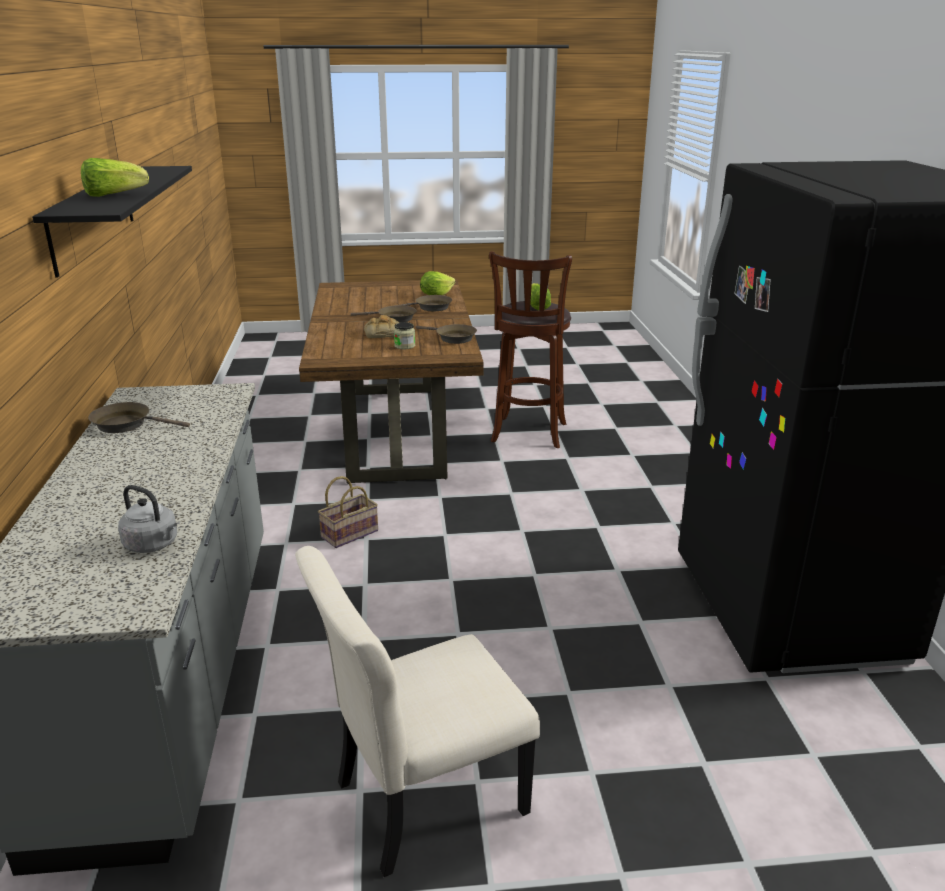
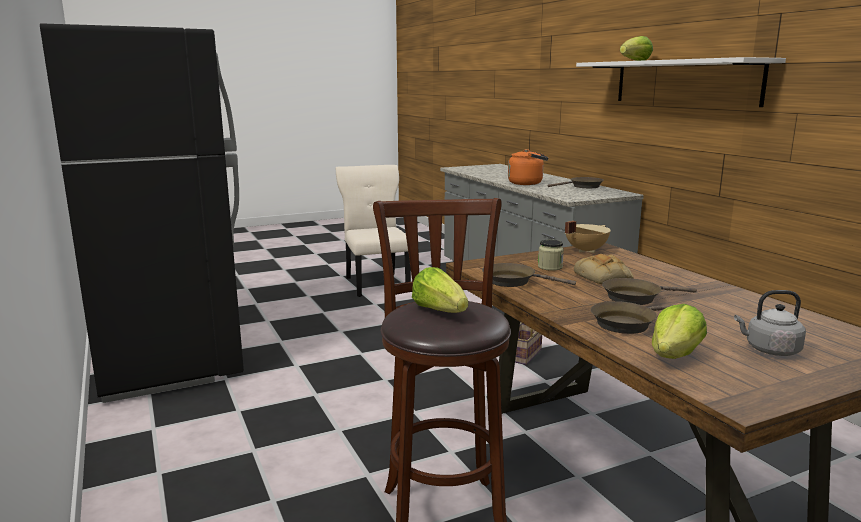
camera: 160 degrees right, 10 degrees down
black shelf [32,166,192,278] -> white shelf [576,57,786,107]
grey kettle [118,485,177,553] -> grey kettle moved to [734,290,806,356]
beige chair [295,546,540,877] -> beige chair turned 60 degrees counterclockwise [336,165,411,297]
none -> orange kettle [508,149,548,185]
none -> beige cooking pot [565,221,611,253]

